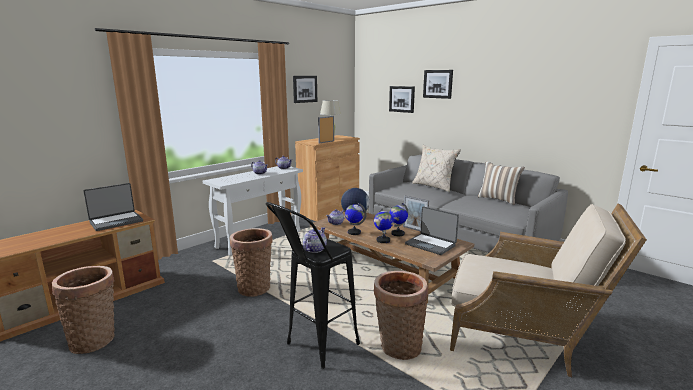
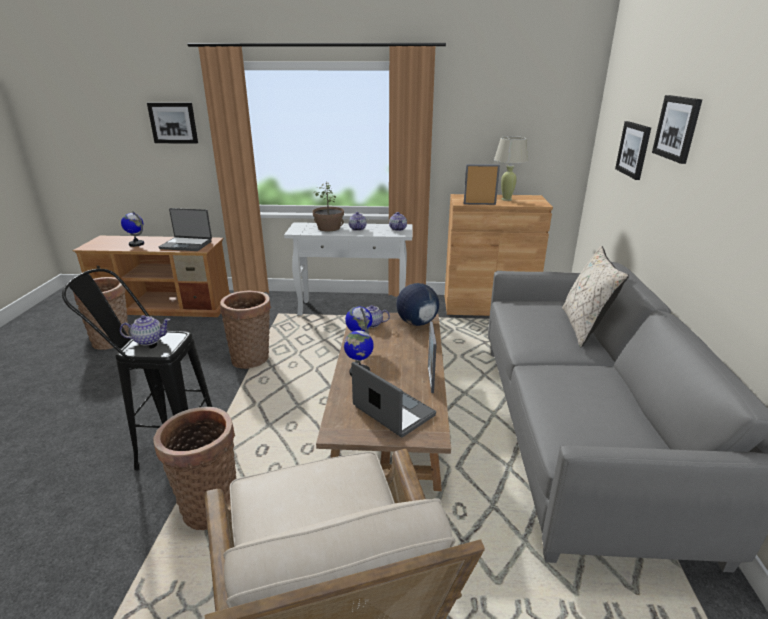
camera: 50 degrees right, 10 degrees up
picture [293,76,317,103] -> picture moved to [147,102,198,144]
globe [389,203,408,236] -> globe moved to [121,212,144,247]
laptop [405,206,459,255] -> laptop turned 135 degrees clockwise [351,362,436,437]
pillow [478,161,525,205] -> none
none -> potted plant [313,182,344,231]

